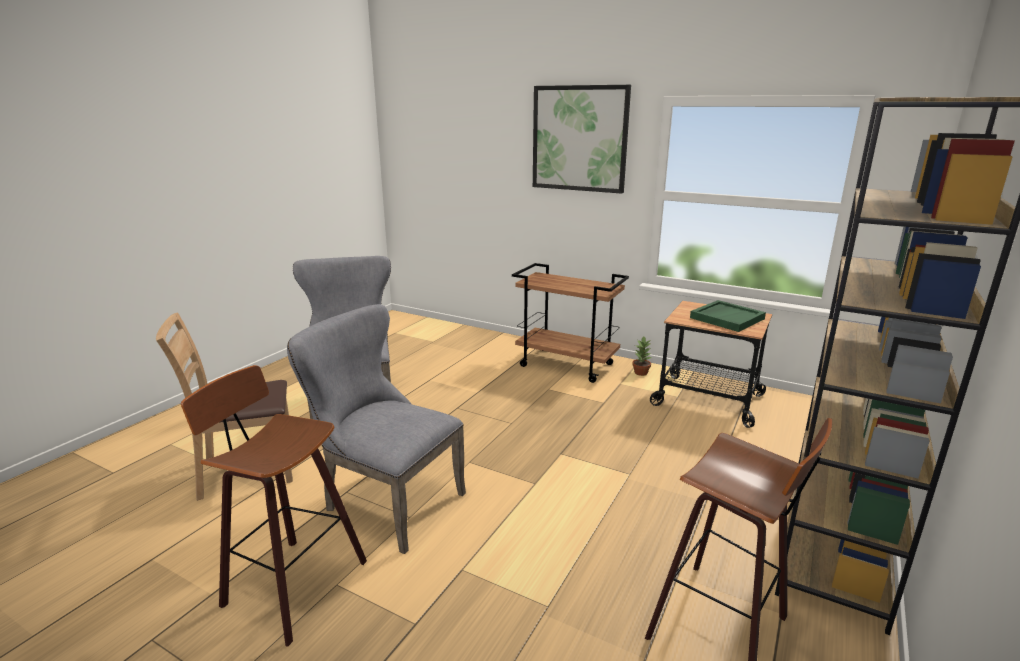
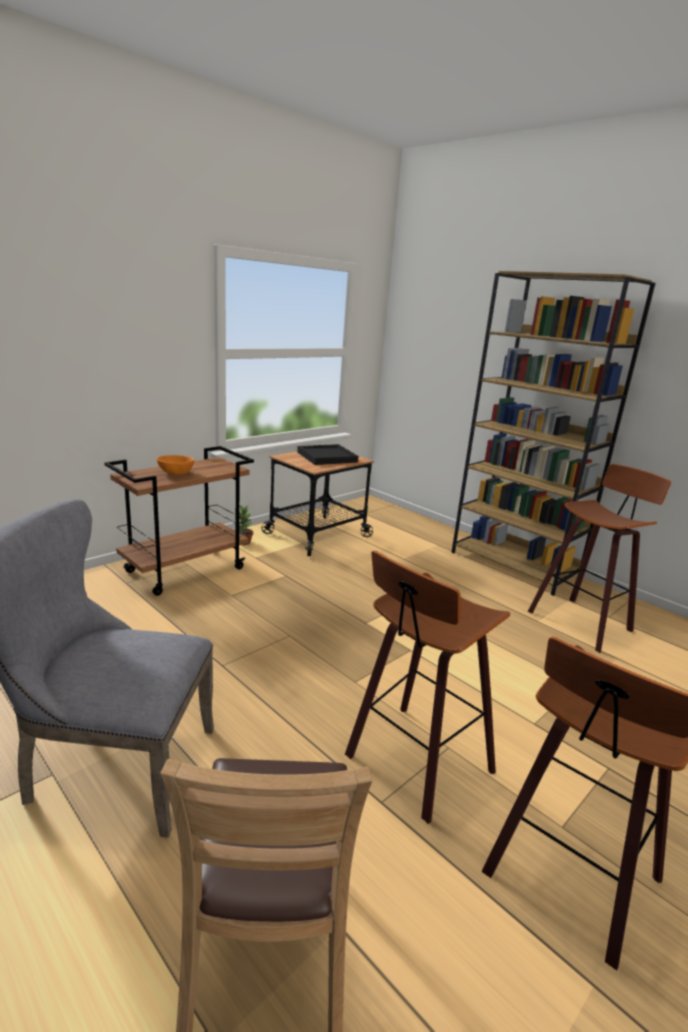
camera: 75 degrees left, 0 degrees up
grey chair [287,304,466,554] -> stool [345,551,510,824]
picture [533,85,631,194] -> none
green tray [690,300,766,332] -> black tray [297,444,358,465]
none -> orange bowl [156,455,194,475]

